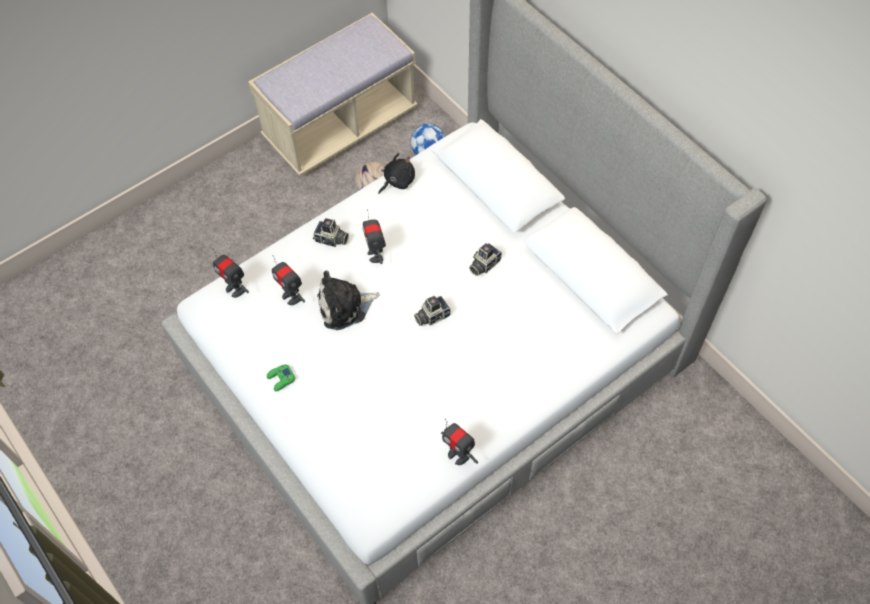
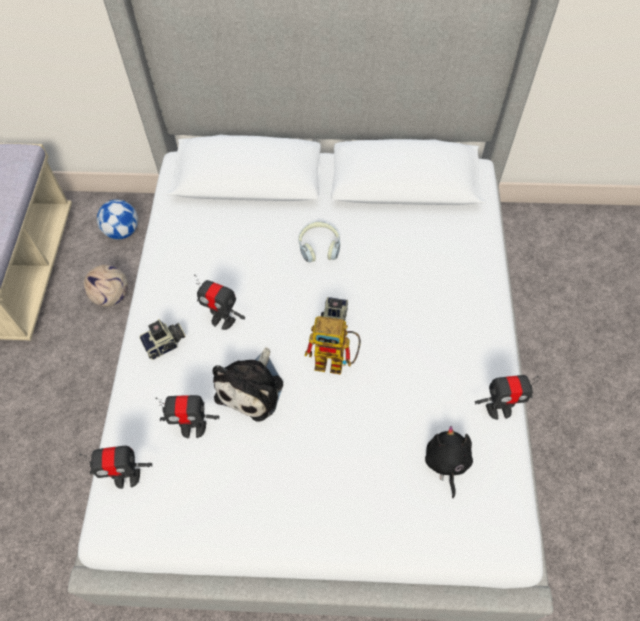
camera: 50 degrees left, 0 degrees up
green game controller [267,364,295,391] -> none
black plush toy [378,153,415,194] -> black plush toy moved to [425,426,473,499]
camera [469,243,502,276] -> headphones [298,221,340,262]
none -> toy robot [305,316,361,374]

